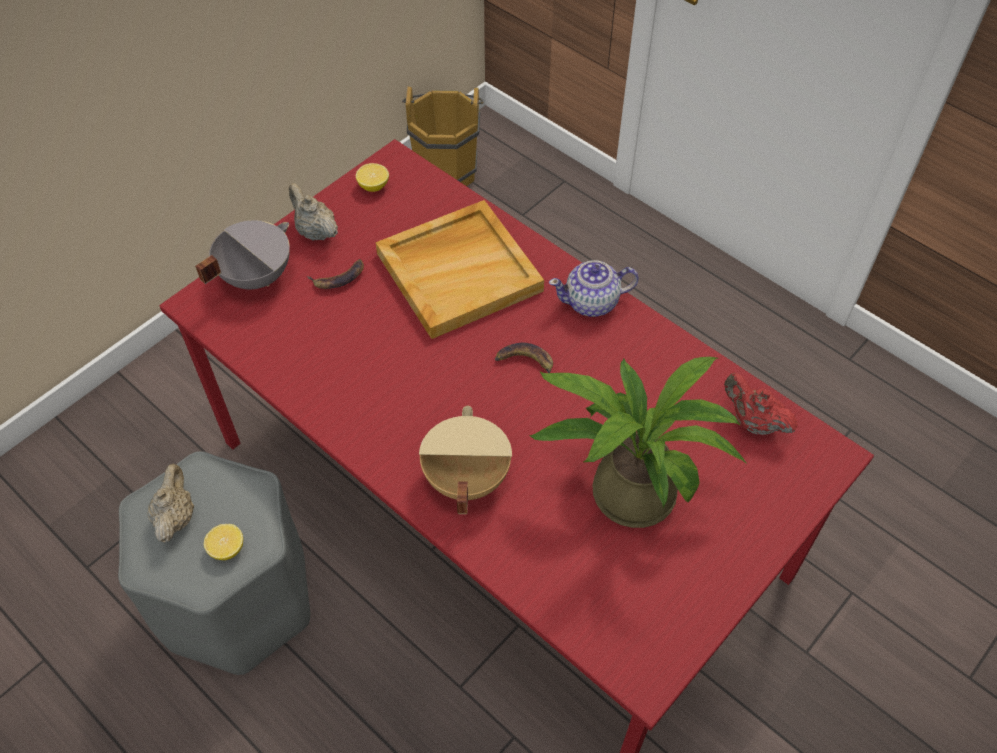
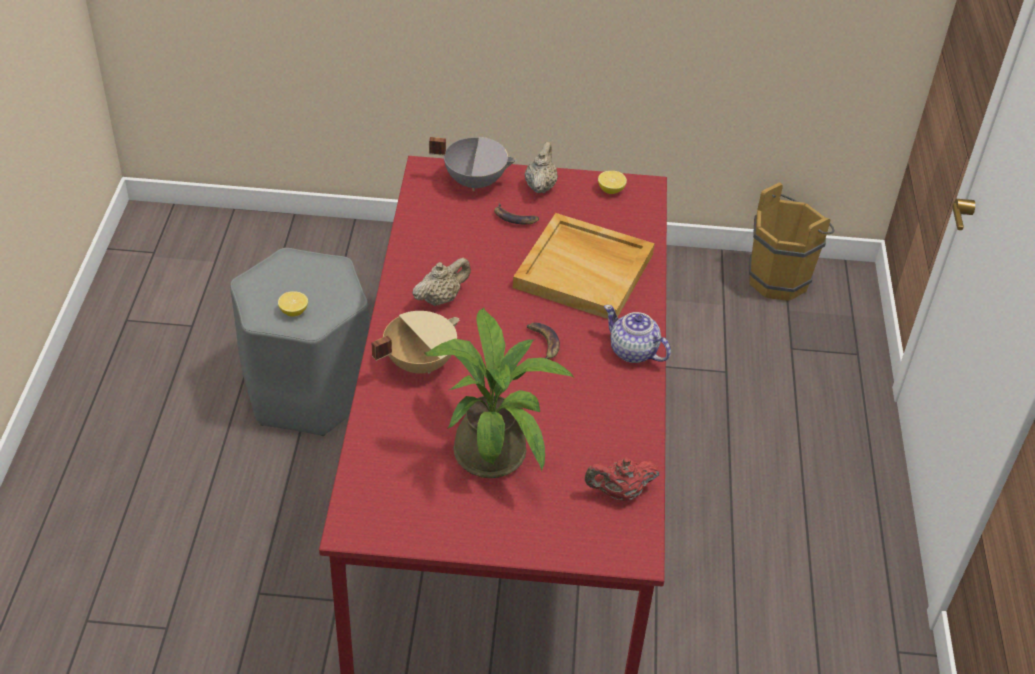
camera: 50 degrees right, 10 degrees down
beige teapot [147,464,194,543] -> beige teapot moved to [412,258,471,306]
red teapot [724,373,798,435] -> red teapot turned 105 degrees counterclockwise [585,457,660,501]

